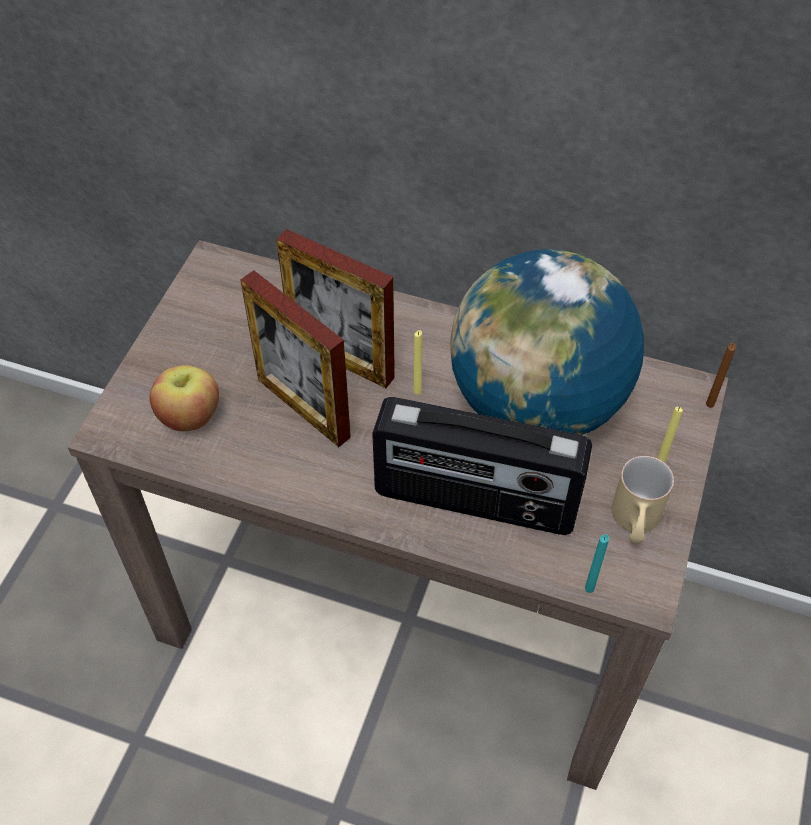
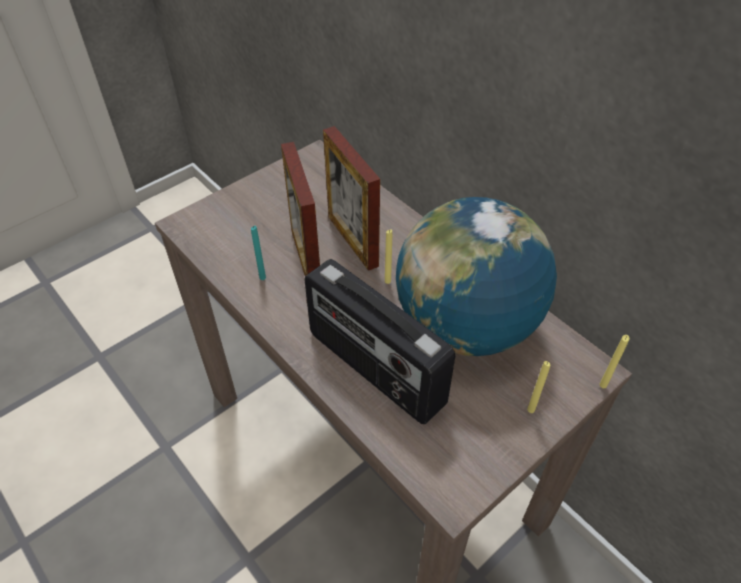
camera: 30 degrees right, 5 degrees down
apple [149,365,219,431] -> none
turquoise candle [585,534,609,593] -> turquoise candle moved to [251,226,266,280]
beige mug [611,456,674,544] -> none
brown candle [706,343,736,407] -> yellow candle [599,335,630,388]

